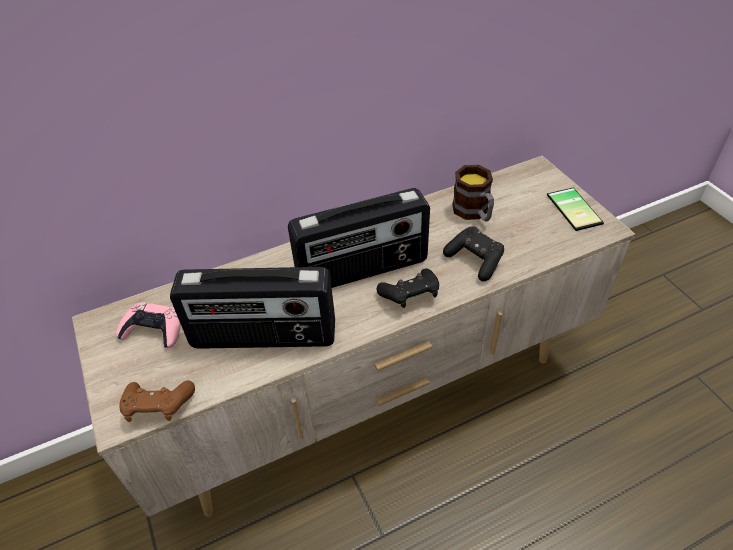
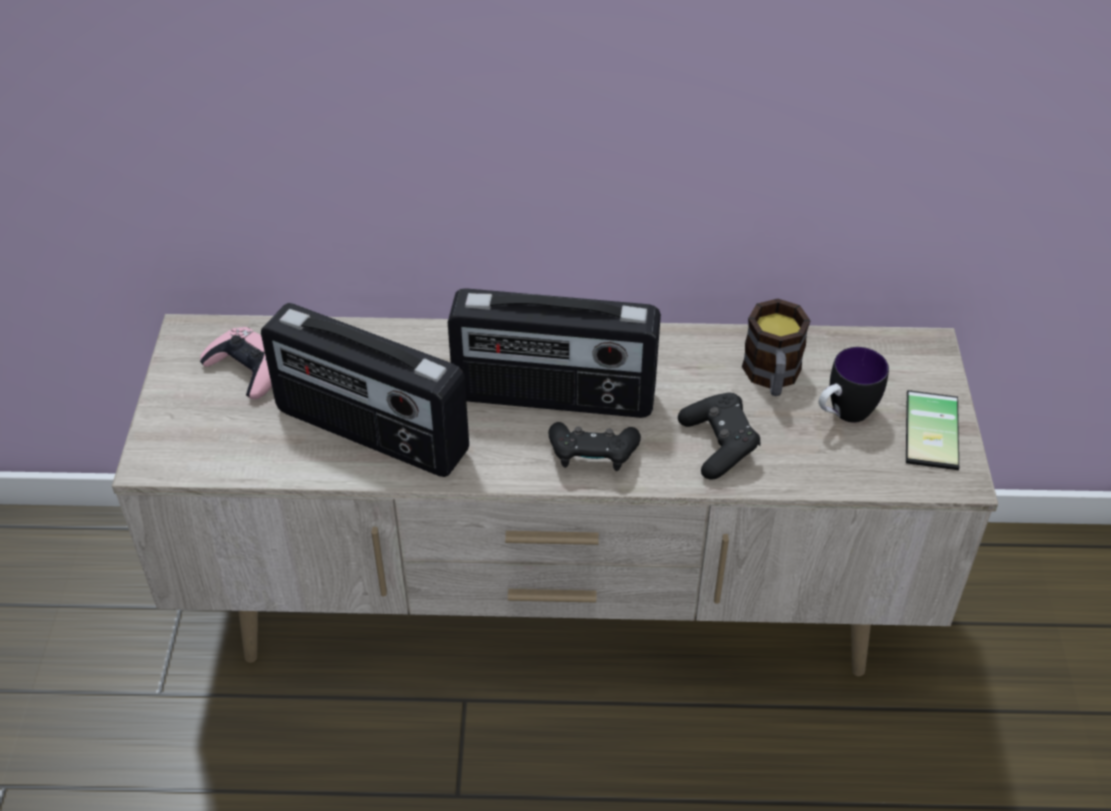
camera: 25 degrees right, 0 degrees up
brown game controller [119,380,195,422] -> none
none -> mug [819,347,889,423]

